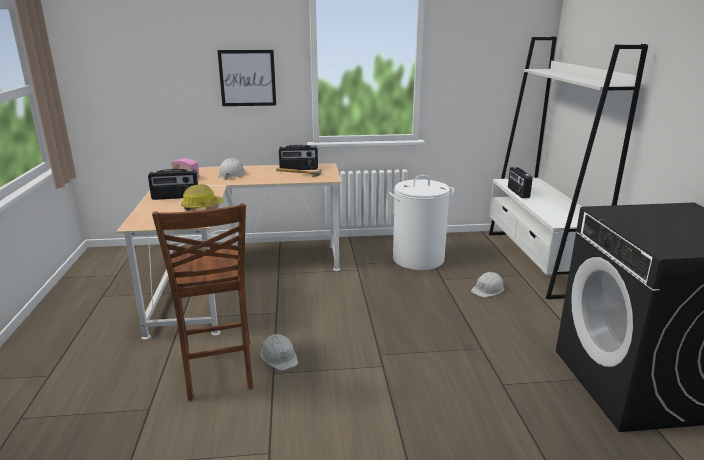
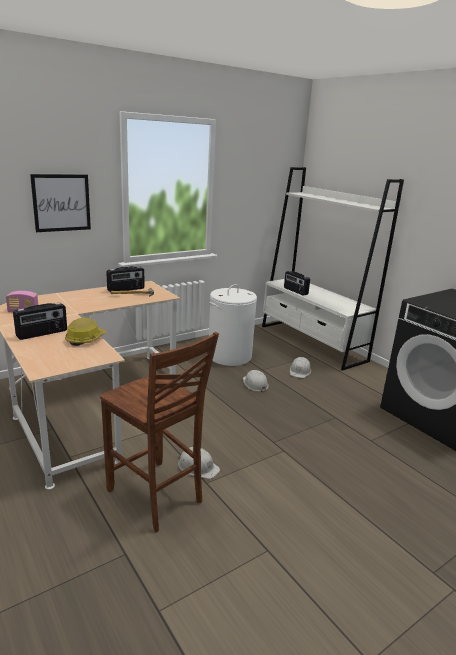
camera: 30 degrees left, 0 degrees up
white hard hat [218,158,245,179] -> white hard hat moved to [243,370,269,392]

